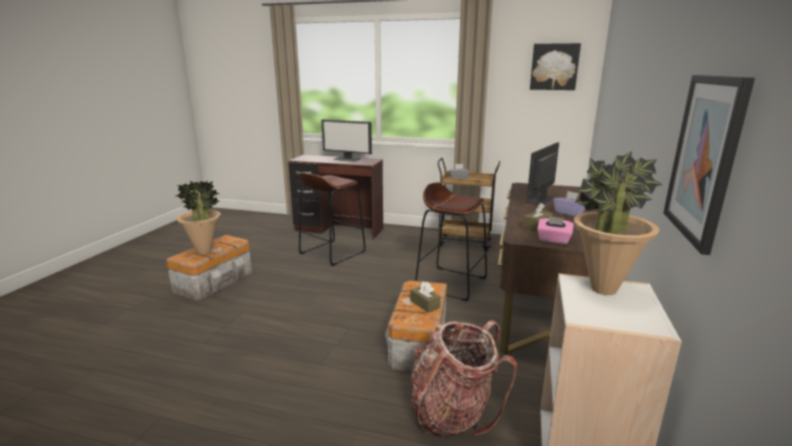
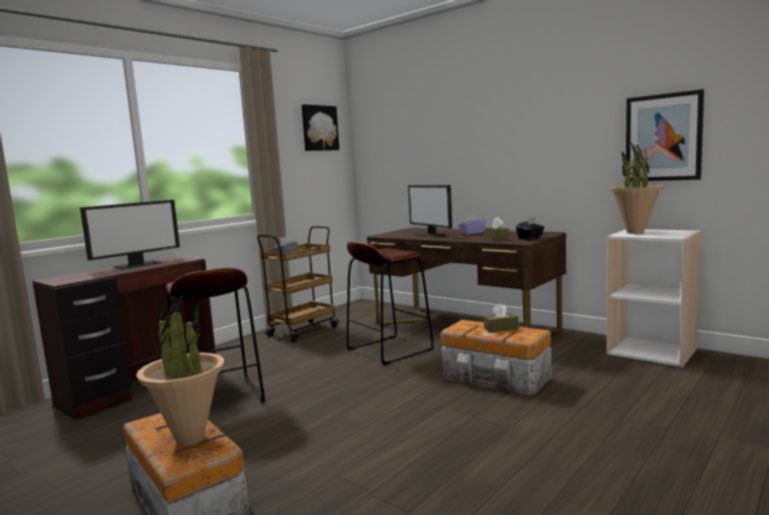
camera: 65 degrees left, 10 degrees down
backpack [410,321,517,438] -> none
pink tissue box [537,216,574,244] -> black tissue box [516,217,544,240]

